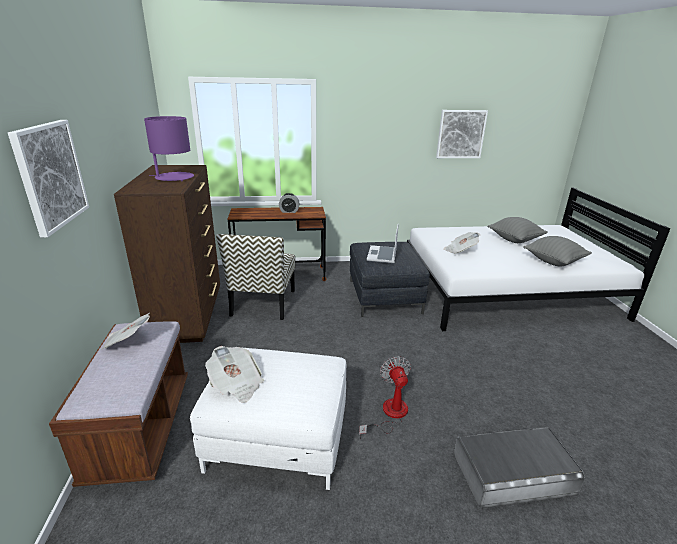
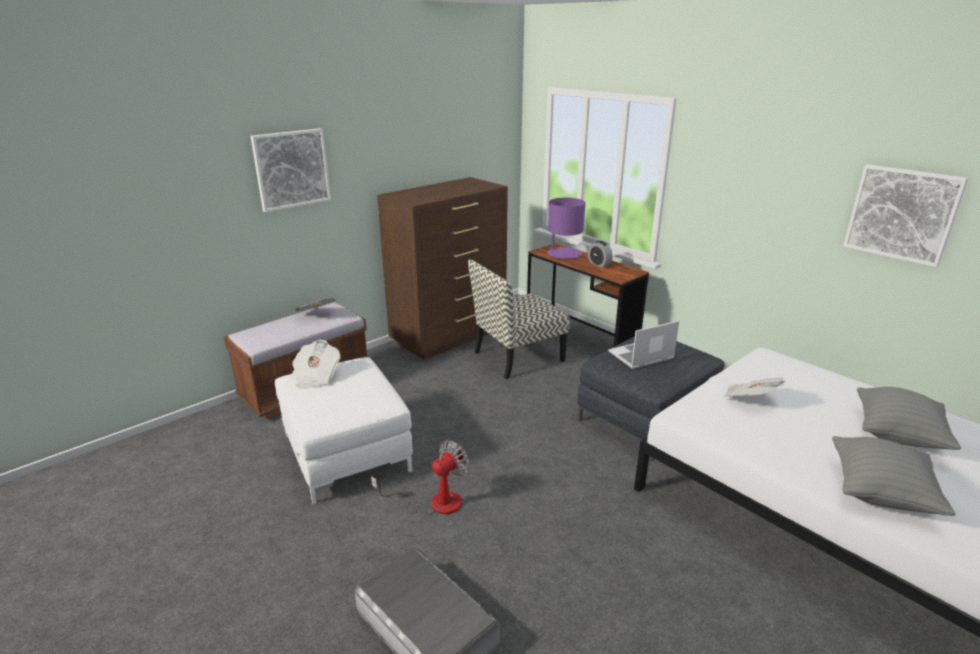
camera: 55 degrees right, 0 degrees up
purple table lamp [144,116,194,181] -> purple table lamp moved to [547,198,586,260]

